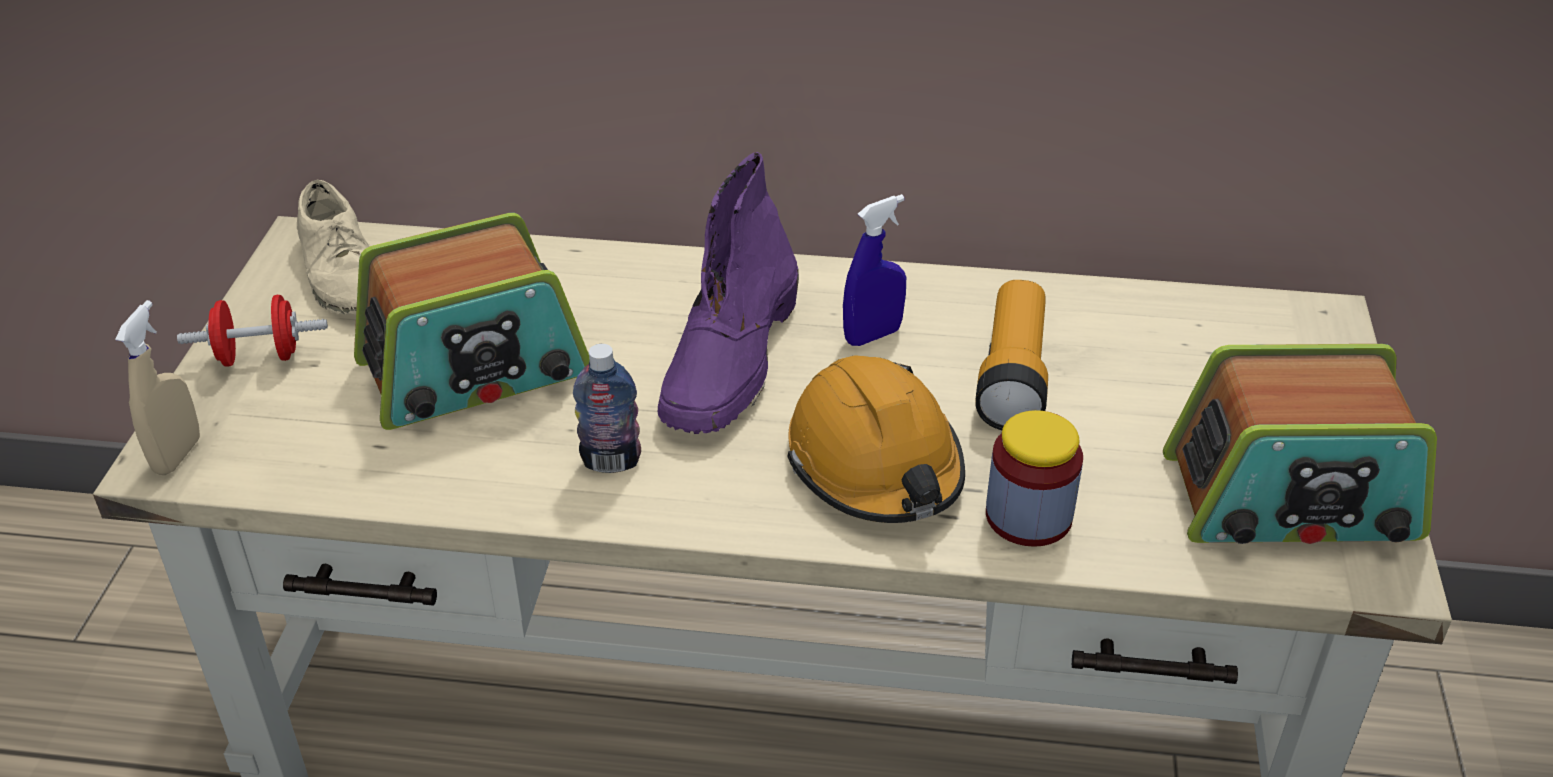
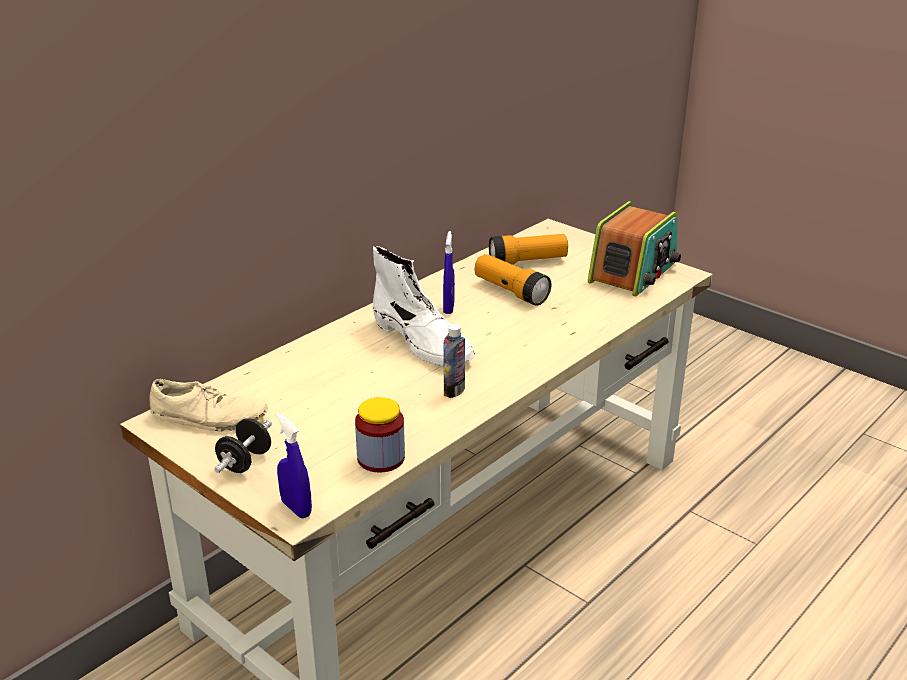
camera: 55 degrees left, 10 degrees down
beige spray bottle [115,300,200,475] -> blue spray bottle [276,413,312,518]
red dumbbell [177,295,328,367] -> black dumbbell [214,418,272,473]
radio [354,213,590,430] -> none
purple boot [658,152,799,434] -> white boot [373,246,475,366]
orange hard hat [787,355,965,523] -> none
jar [986,410,1083,547] -> jar moved to [355,397,405,473]
none -> flashlight [489,234,568,265]

